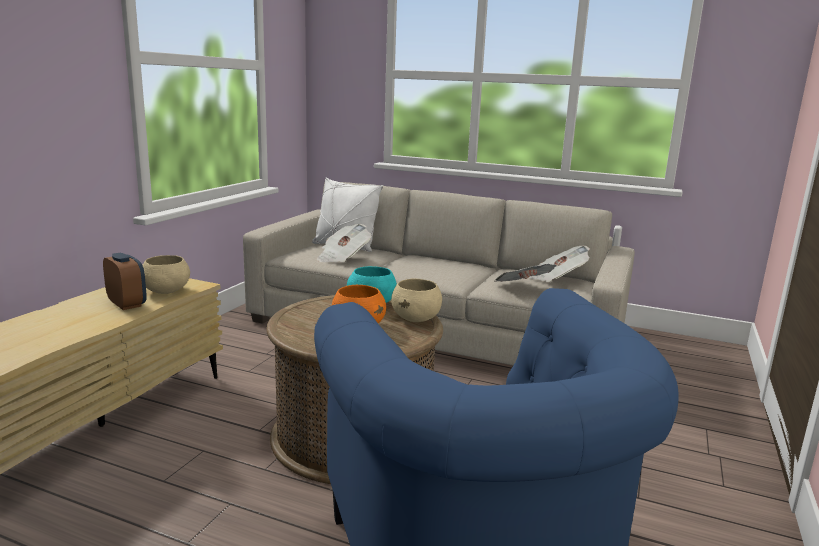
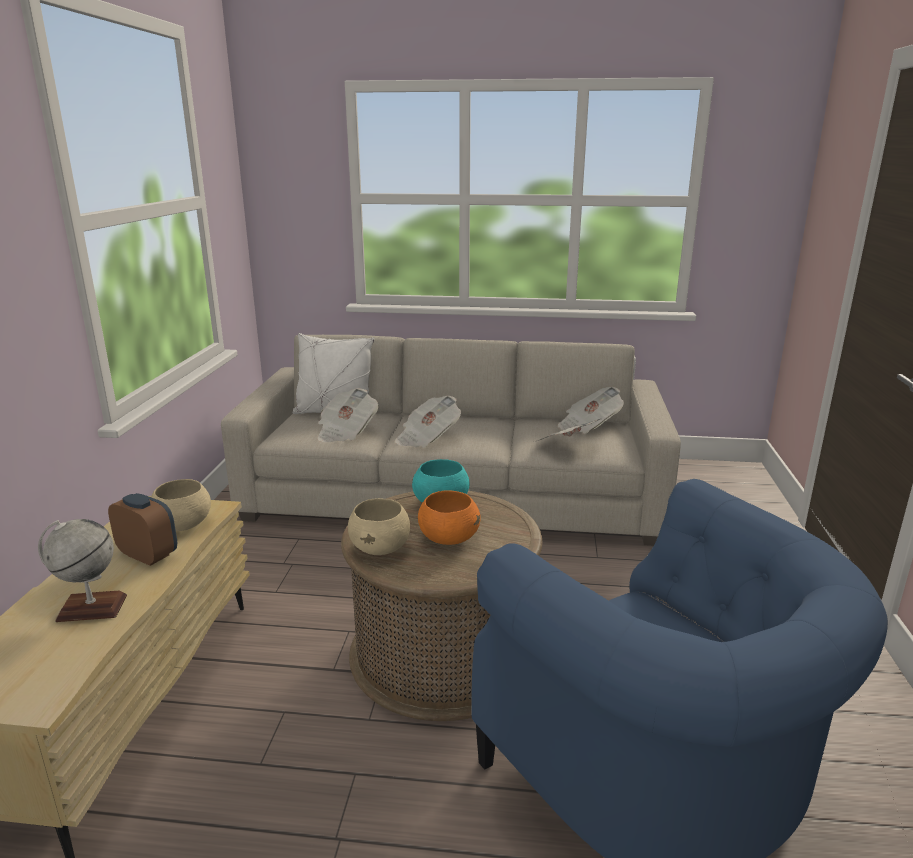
camera: 15 degrees left, 5 degrees up
beige bowl [391,278,442,322] -> beige bowl moved to [348,498,410,555]
none -> globe [38,519,127,622]
none -> newspaper [395,396,461,448]

